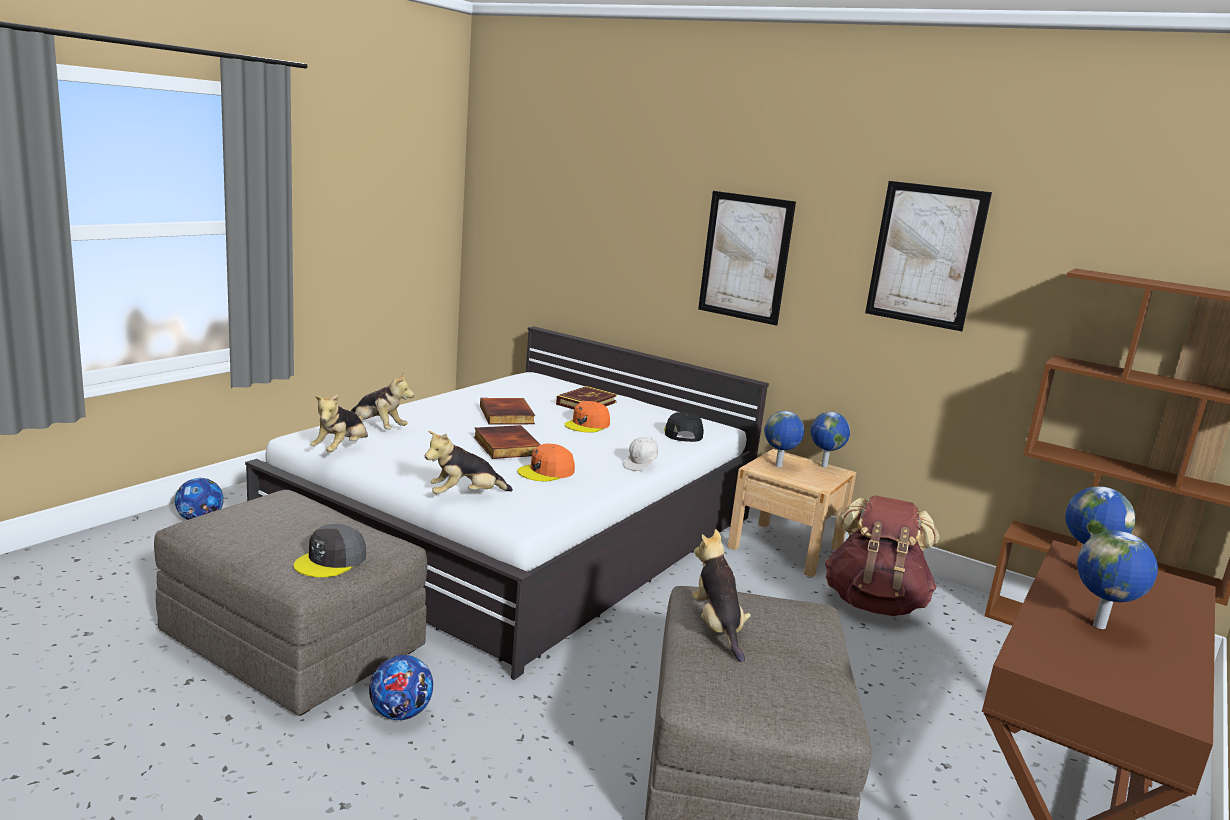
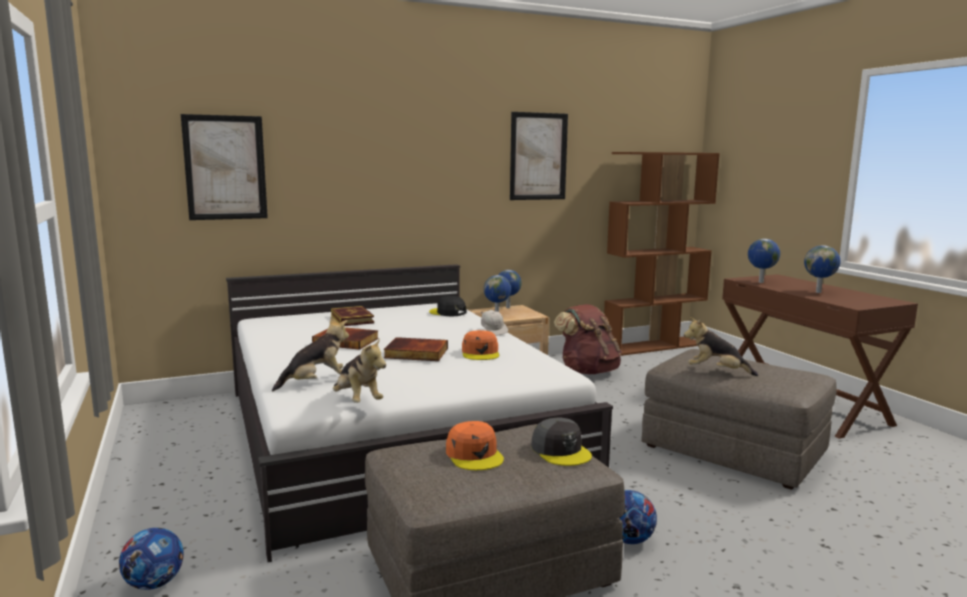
camera: 55 degrees left, 5 degrees down
plush toy [425,431,513,494] -> none
orange cap [565,401,610,433] -> orange cap moved to [446,421,504,470]
picture [698,191,796,326] -> picture moved to [181,114,268,220]

